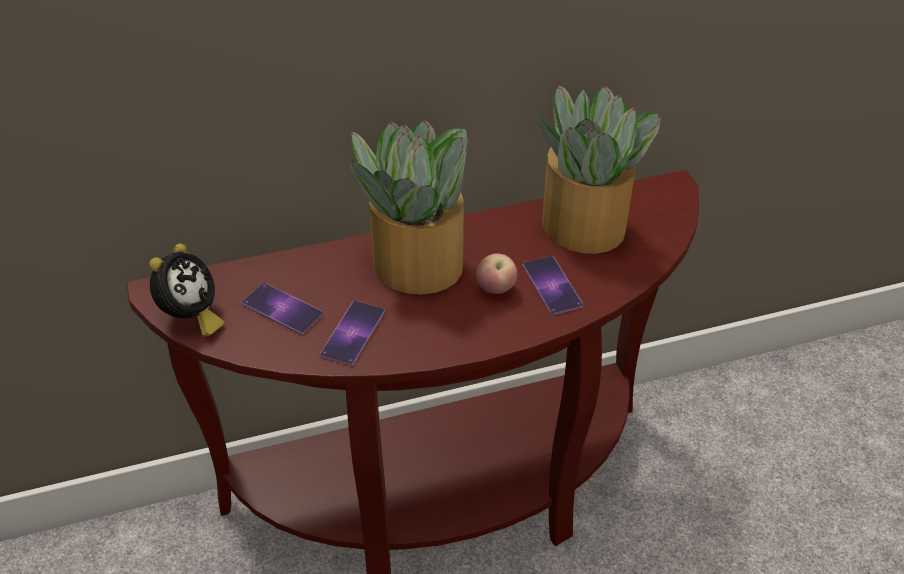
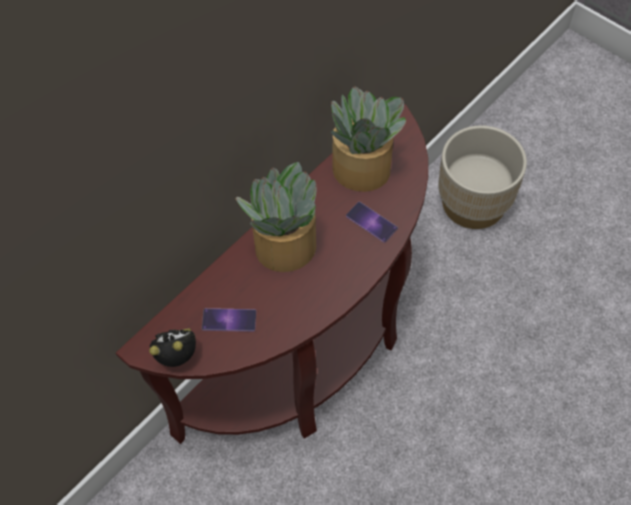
camera: 30 degrees left, 15 degrees up
alarm clock [149,243,224,337] -> alarm clock turned 90 degrees counterclockwise [149,328,196,367]
phone [320,301,385,366] -> none
apple [476,253,517,294] -> none
none -> beige planter [438,125,527,229]

